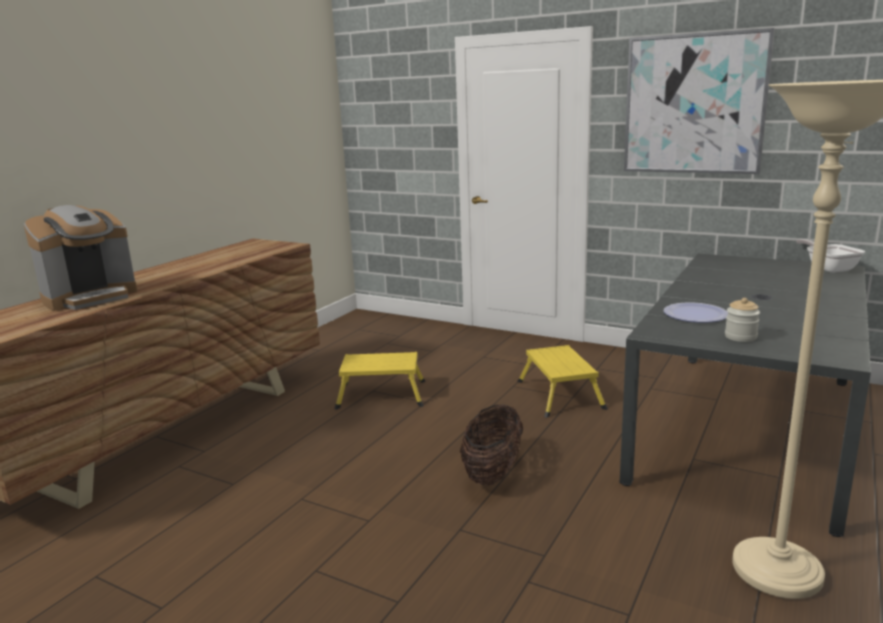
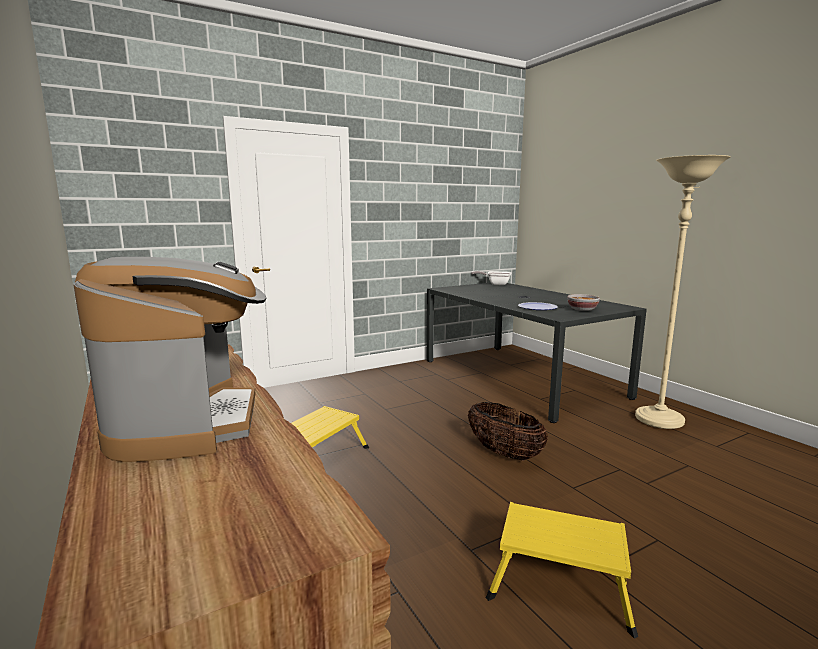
camera: 60 degrees left, 5 degrees down
yellow step ladder [517,345,608,418] -> yellow step ladder moved to [485,502,638,639]
picture [624,28,775,174] -> none
jar [725,298,760,342] -> bowl [567,294,600,311]

